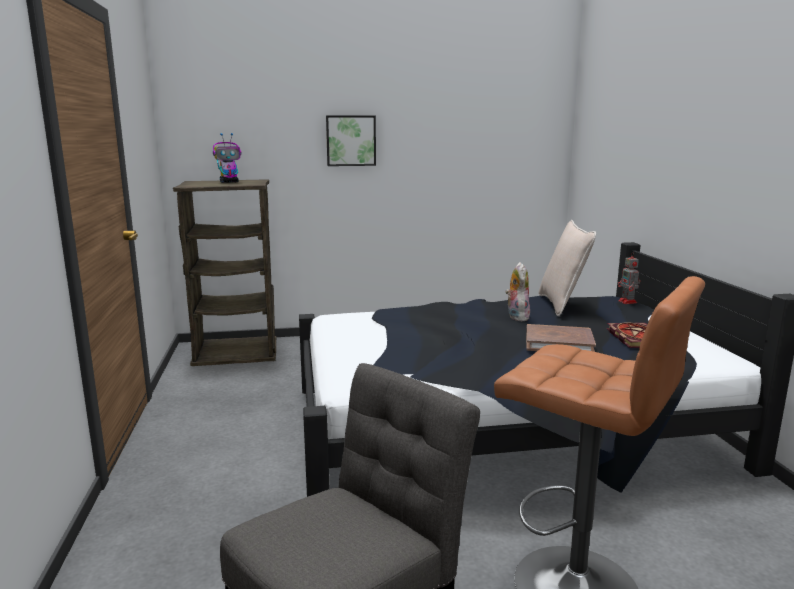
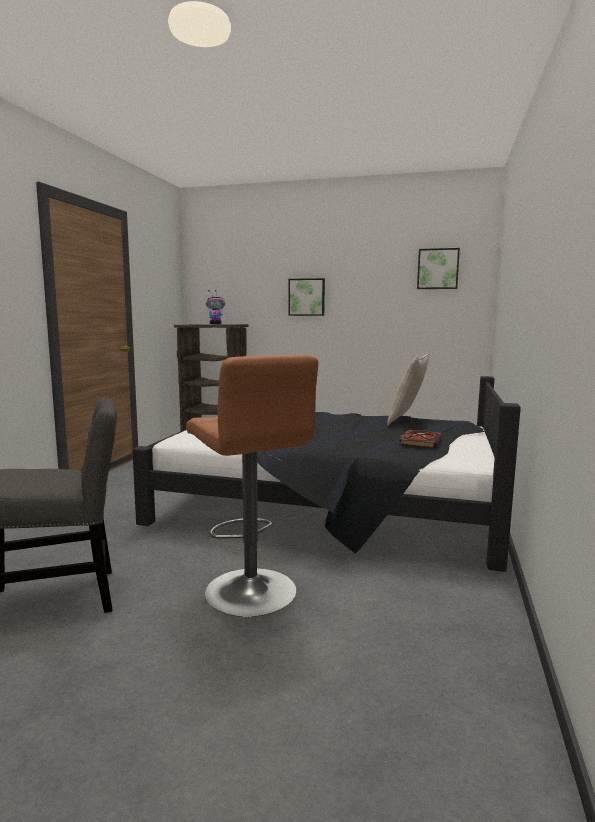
camera: 25 degrees right, 5 degrees down
plush toy [505,262,530,321] -> none
brown book [526,324,596,352] -> none
toy robot [618,252,640,304] -> none
none -> picture [417,248,460,289]

